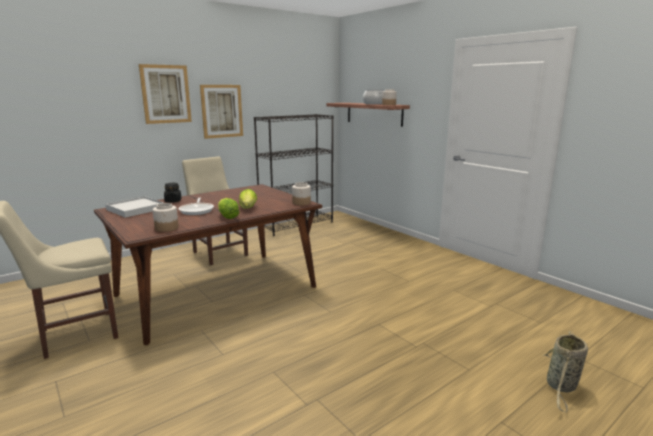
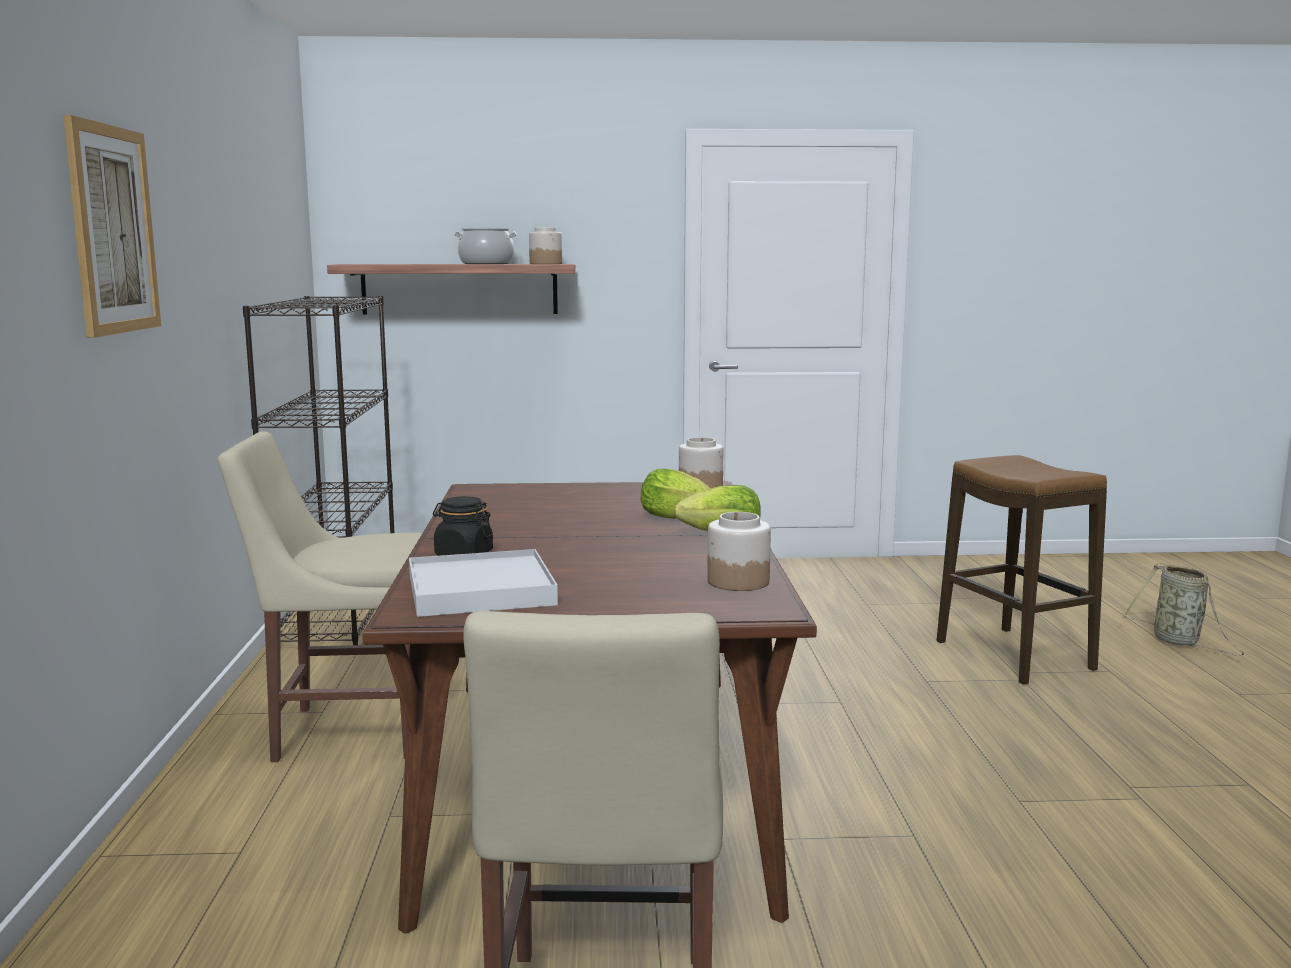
camera: 55 degrees left, 5 degrees down
frying pan [179,198,214,215] -> none
picture [200,85,243,139] -> none
none -> stool [937,455,1107,685]

